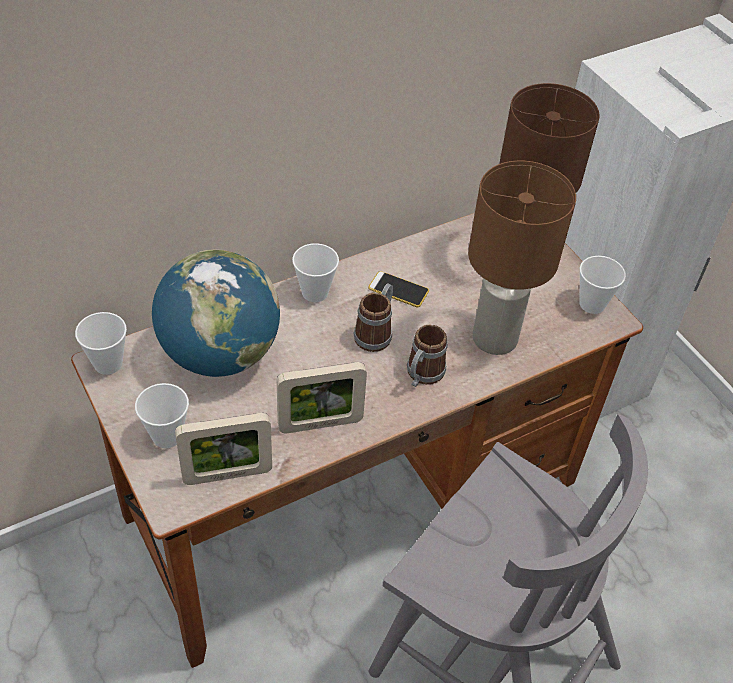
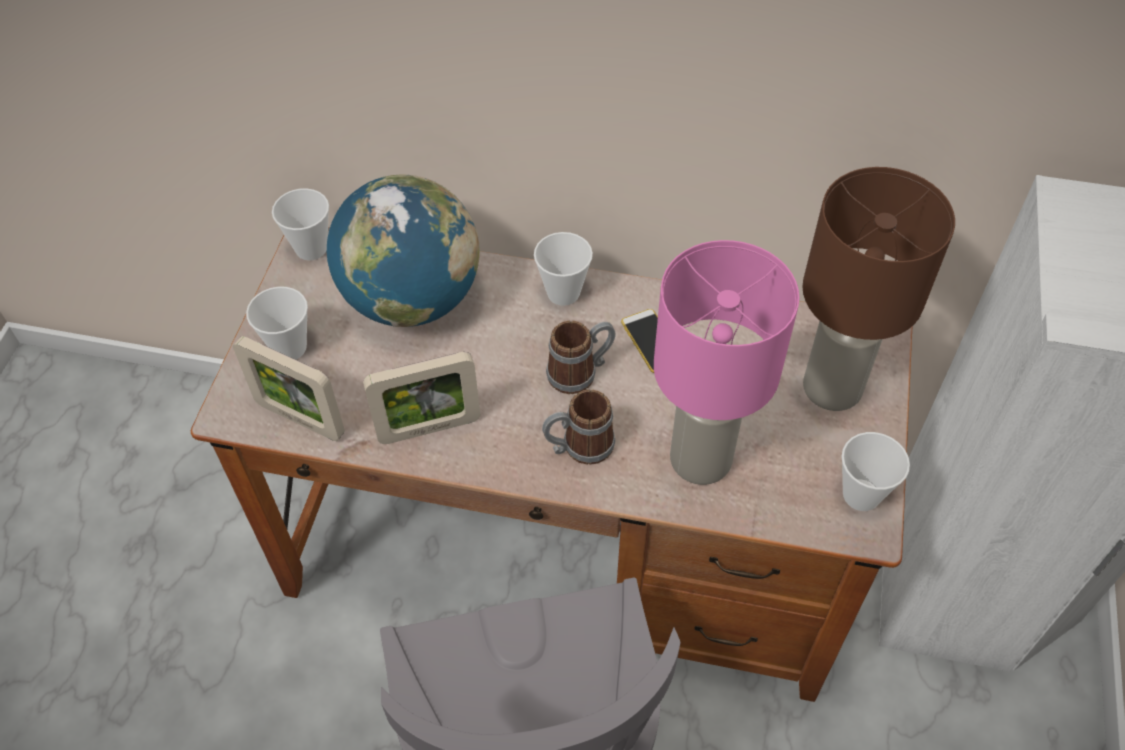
camera: 45 degrees right, 5 degrees up
picture frame [277,362,367,433] -> picture frame turned 45 degrees counterclockwise [363,352,480,444]
brown table lamp [468,161,576,355] -> pink table lamp [654,240,799,485]

